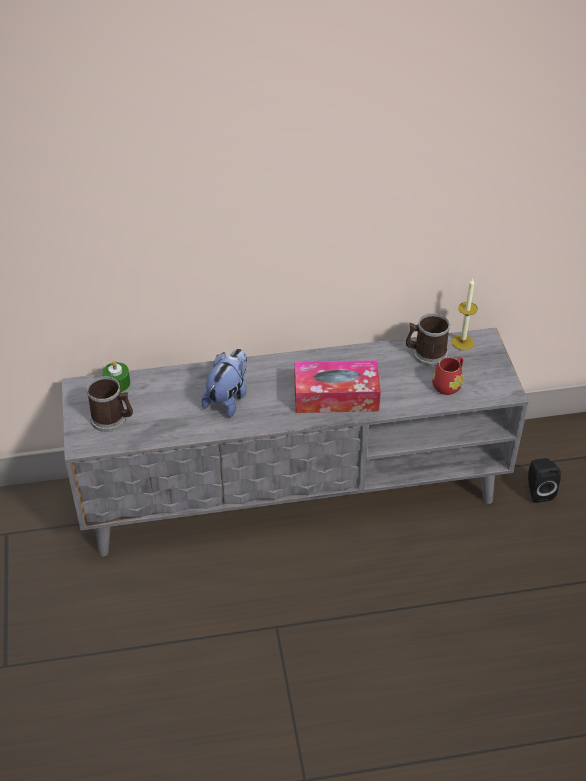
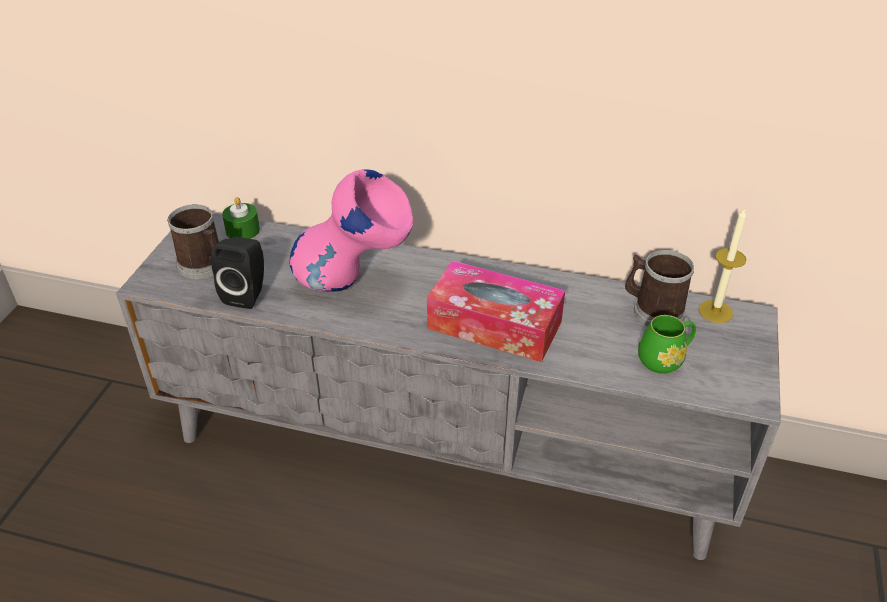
camera: 25 degrees right, 5 degrees down
plush toy [201,349,247,418] -> pink vase [290,169,413,292]
red mug [432,357,463,395] -> green mug [638,315,696,374]
black speaker [528,458,561,503] -> black speaker moved to [211,237,264,309]

